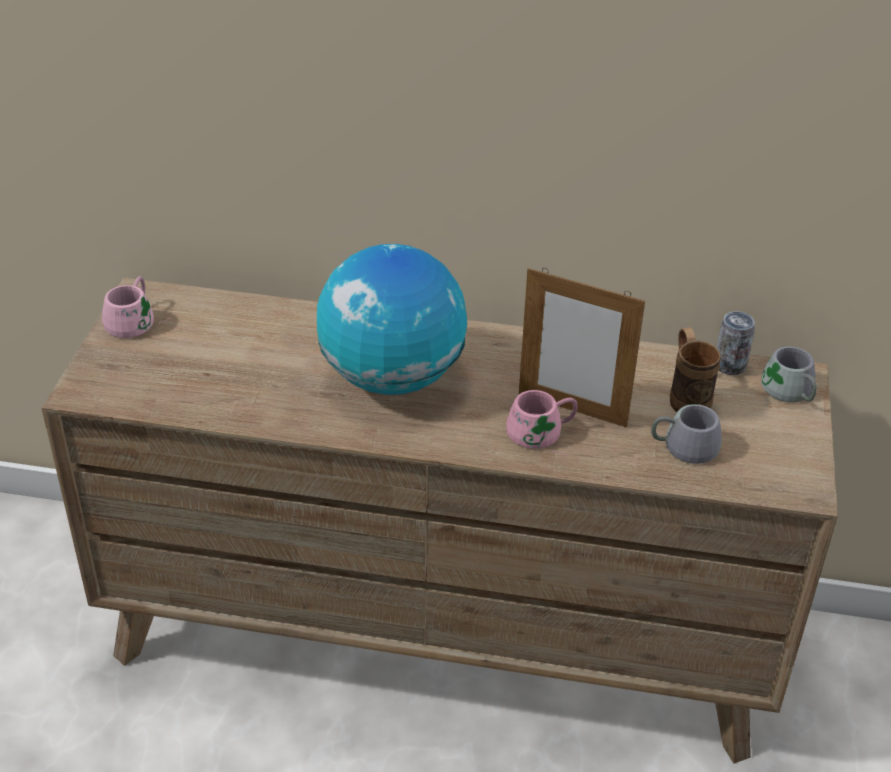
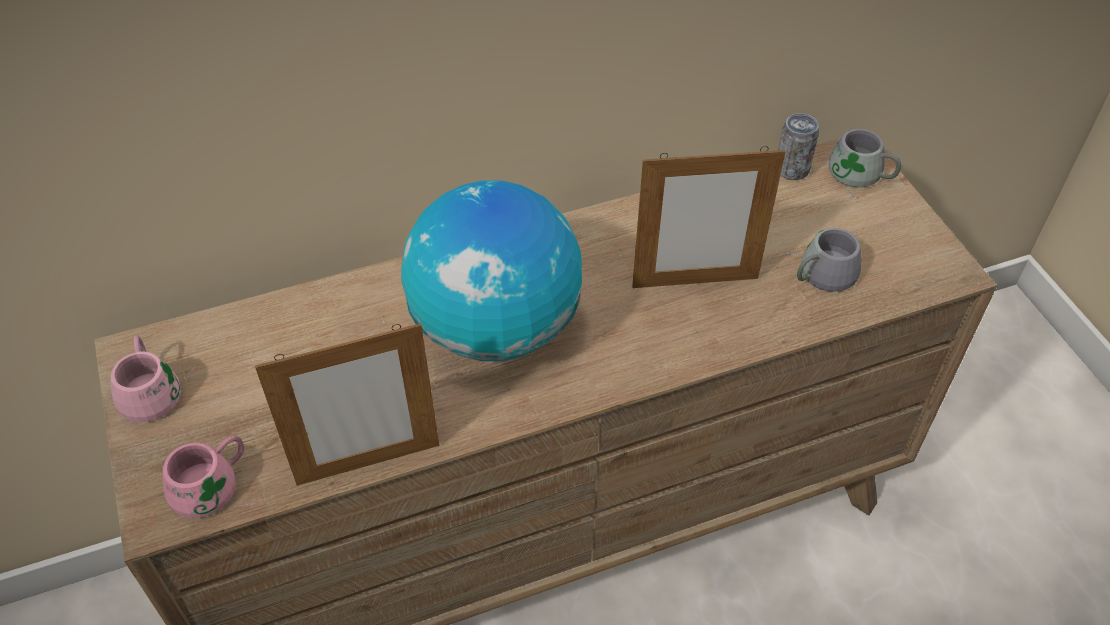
camera: 30 degrees left, 10 degrees up
pink mug [506,390,577,456] -> pink mug moved to [162,435,255,518]
brown mug [670,327,721,412] -> none
none -> picture frame [255,323,439,486]

